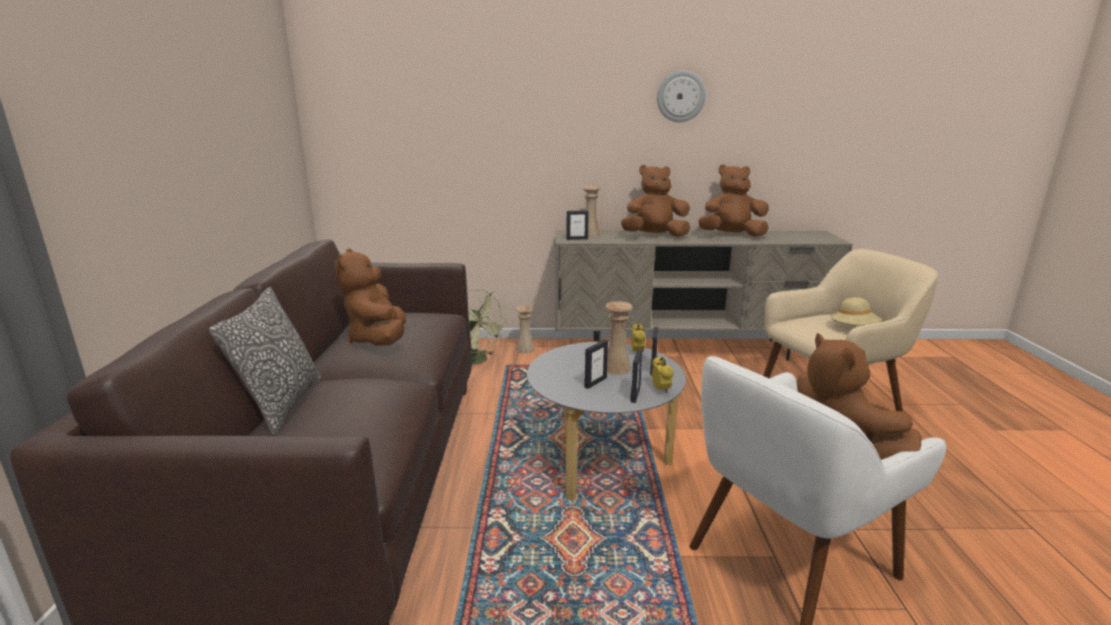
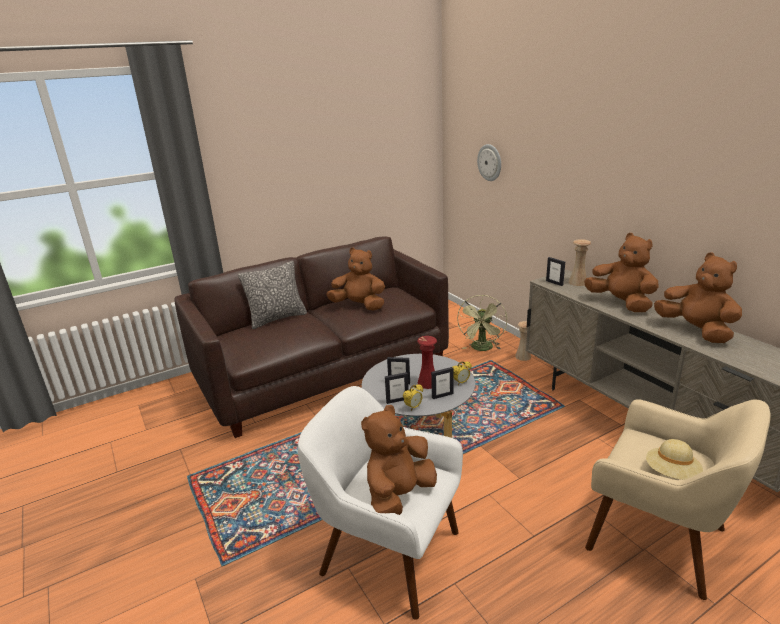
camera: 60 degrees right, 5 degrees up
brown plush toy [334,249,406,346] -> brown plush toy turned 60 degrees clockwise [326,247,385,310]
beige vase [606,301,633,375] -> red vase [417,336,437,389]
wall clock [657,70,706,122] -> wall clock moved to [477,144,501,181]

